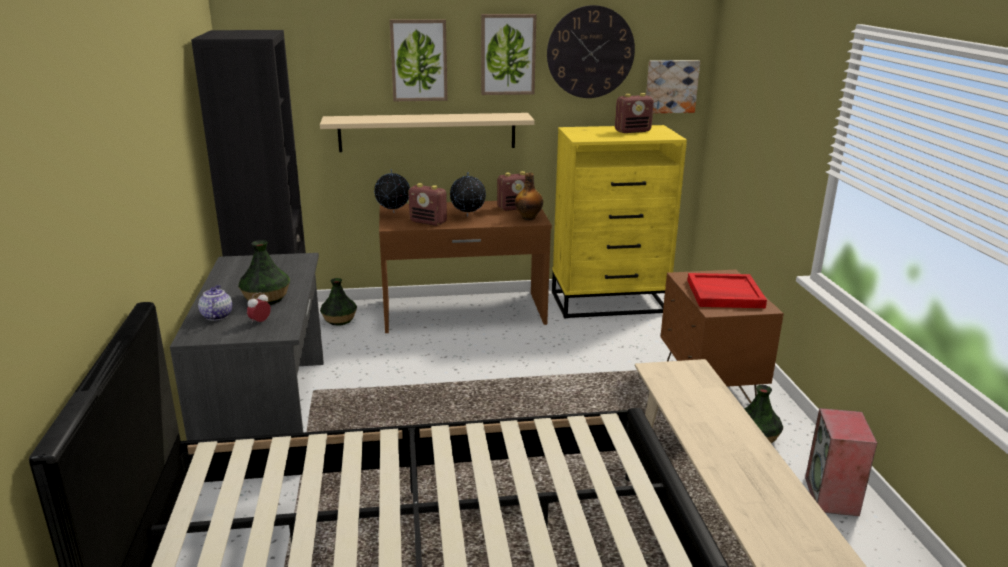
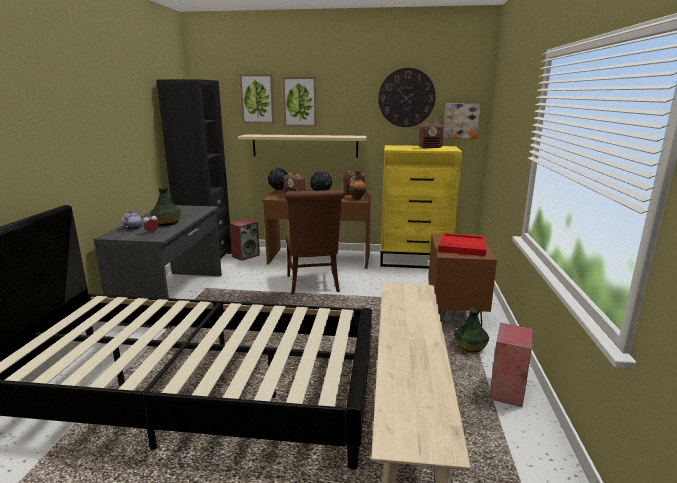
camera: 15 degrees right, 5 degrees down
vase [320,278,357,325] -> speaker [229,219,260,261]
picture [481,14,537,95] -> picture moved to [239,74,275,123]
none -> brown chair [285,189,345,294]

